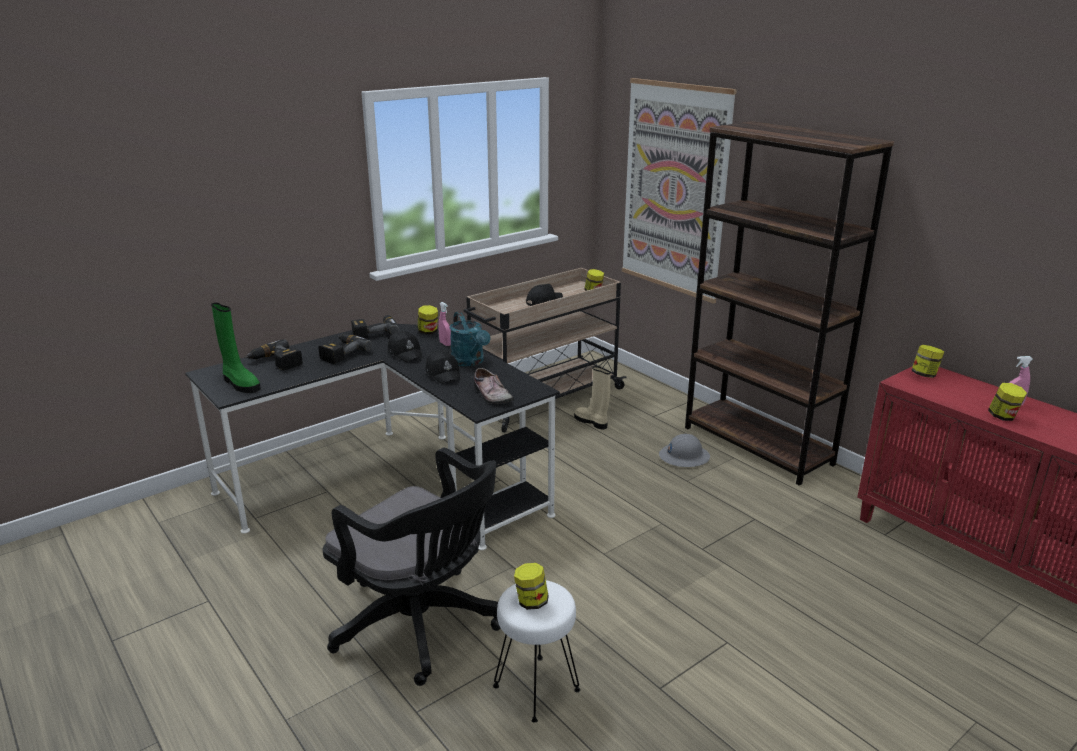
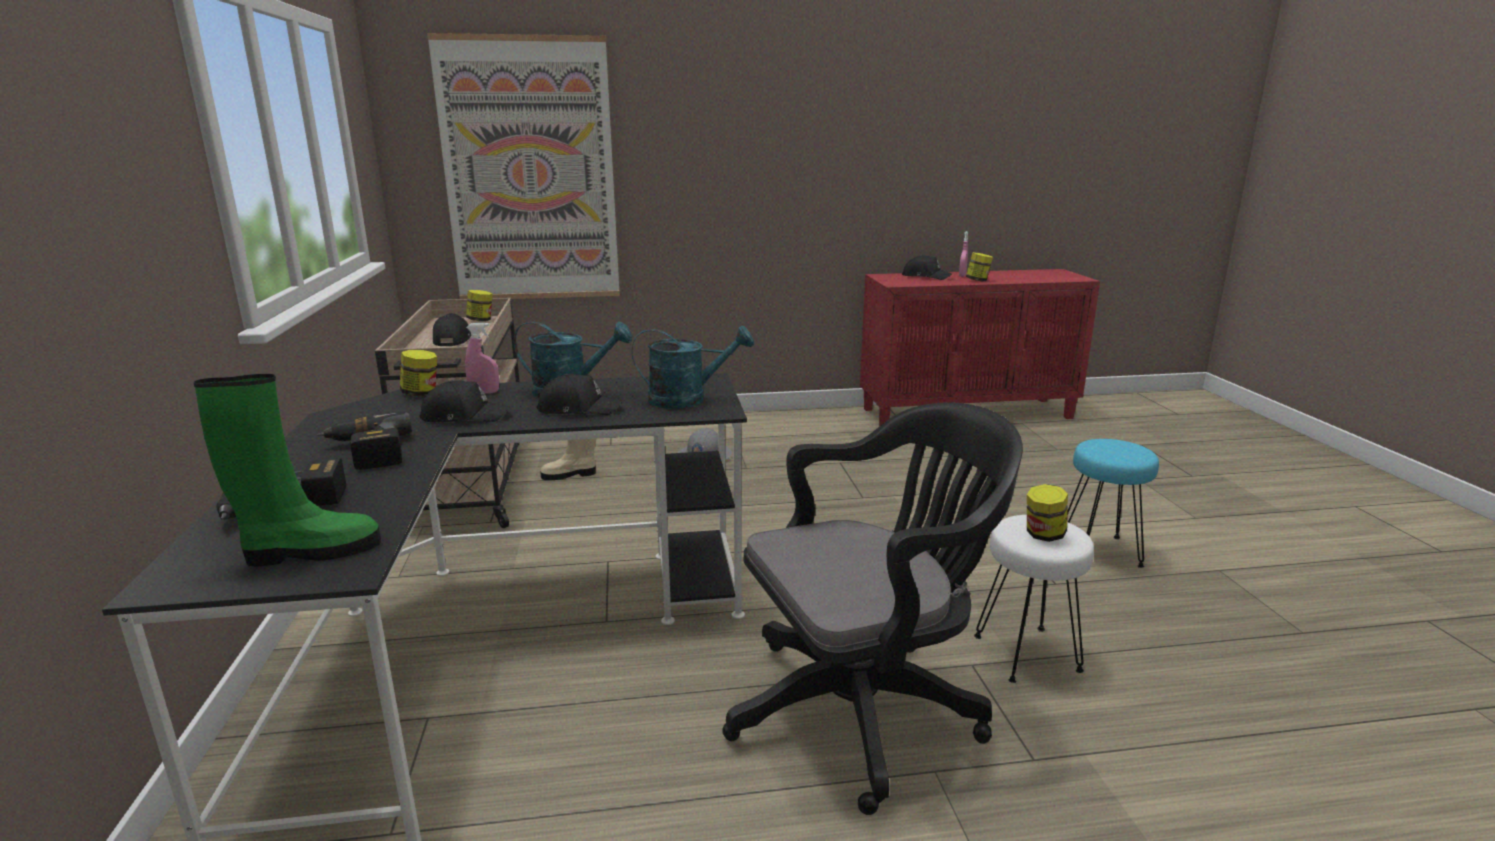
camera: 60 degrees left, 5 degrees down
power drill [351,315,400,338] -> none
shoe [474,368,514,404] -> turquoise watering can [632,326,754,409]
brown bookcase [685,121,894,486] -> none
jar [911,345,944,378] -> none
none -> black cap [902,255,952,280]
none -> turquoise stool [1067,439,1159,568]

